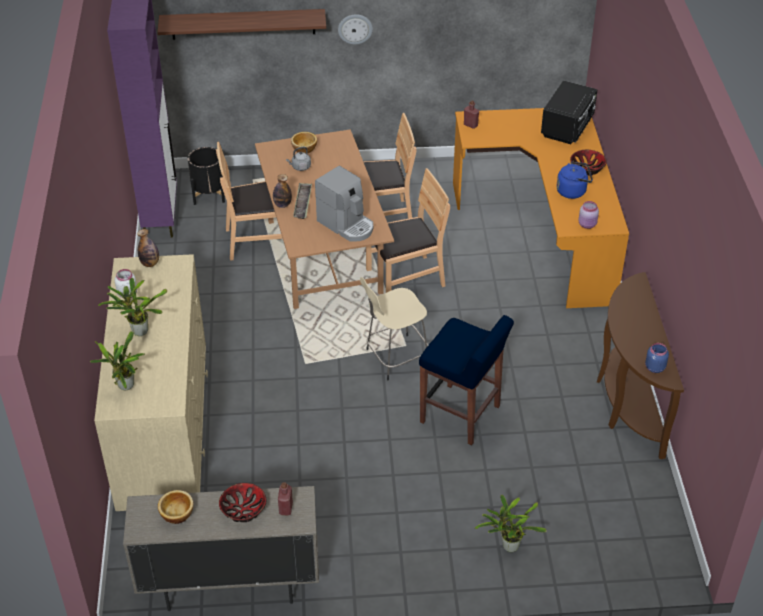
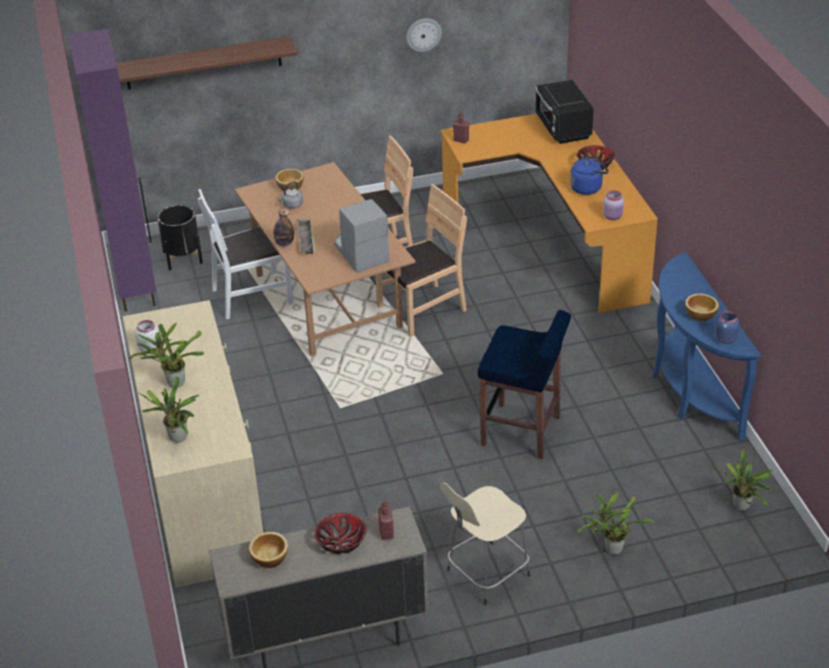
camera: 10 degrees left, 5 degrees down
bottle [137,229,159,267] -> none
brown chair [216,142,283,261] -> white chair [198,189,294,320]
coffee machine [315,166,373,242] -> coffee machine turned 150 degrees counterclockwise [334,199,389,273]
wall clock [338,14,373,45] -> wall clock moved to [406,18,442,52]
beige stool [360,277,428,380] -> beige stool moved to [440,482,530,605]
black microwave [541,80,598,144] -> black microwave turned 150 degrees clockwise [535,80,594,144]
brown console table [597,272,684,459] -> blue console table [652,253,761,440]
none -> bowl [685,294,719,321]
none -> potted plant [713,449,773,511]

